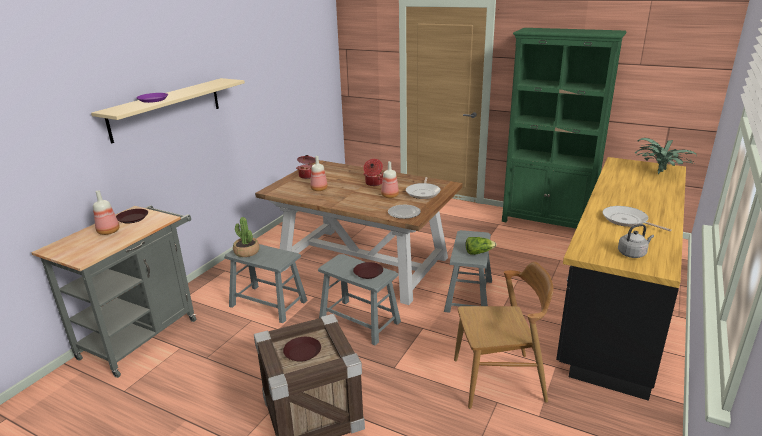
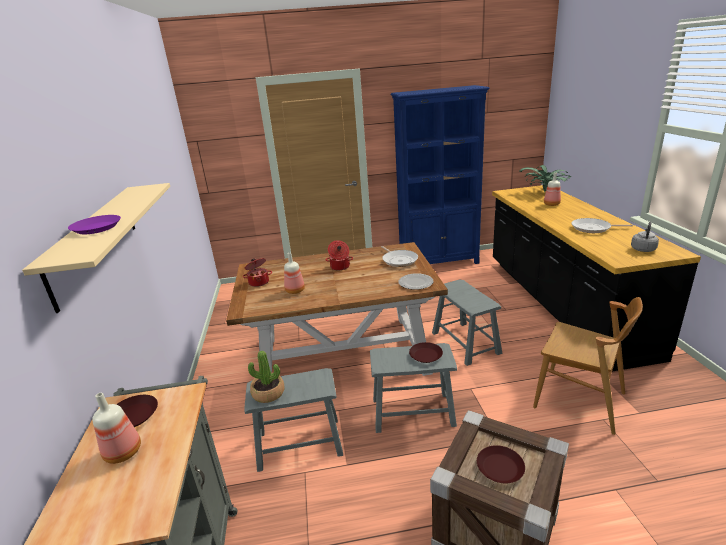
camera: 35 degrees left, 0 degrees up
bottle [381,161,399,198] -> bottle moved to [544,172,561,206]
brown chair [454,262,553,409] -> brown chair turned 75 degrees clockwise [533,297,643,435]
lettuce [465,237,497,255] -> none
green bookcase [502,28,627,229] -> blue bookcase [391,85,490,264]

